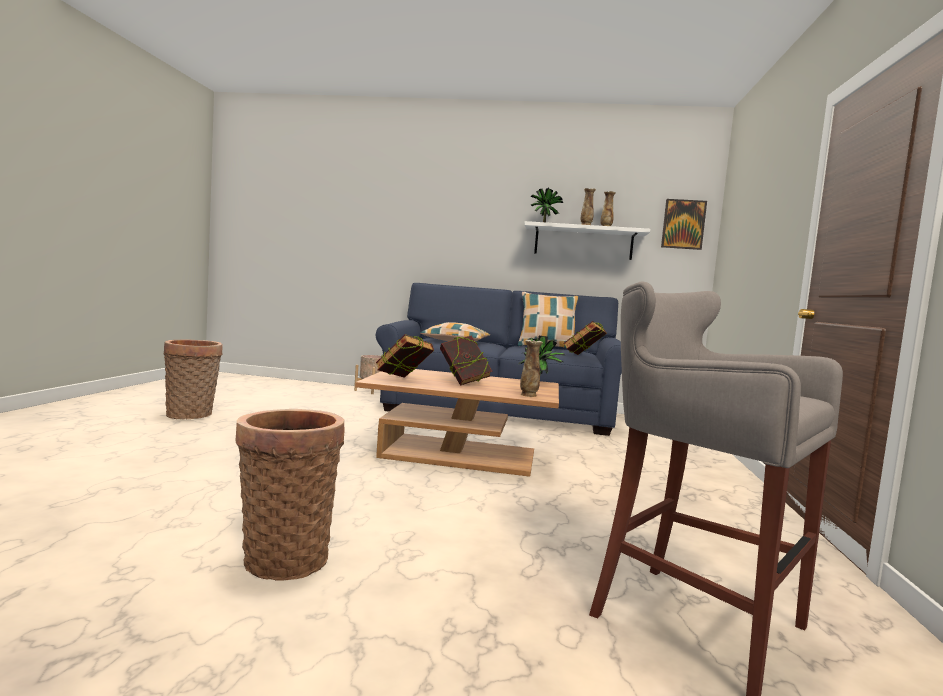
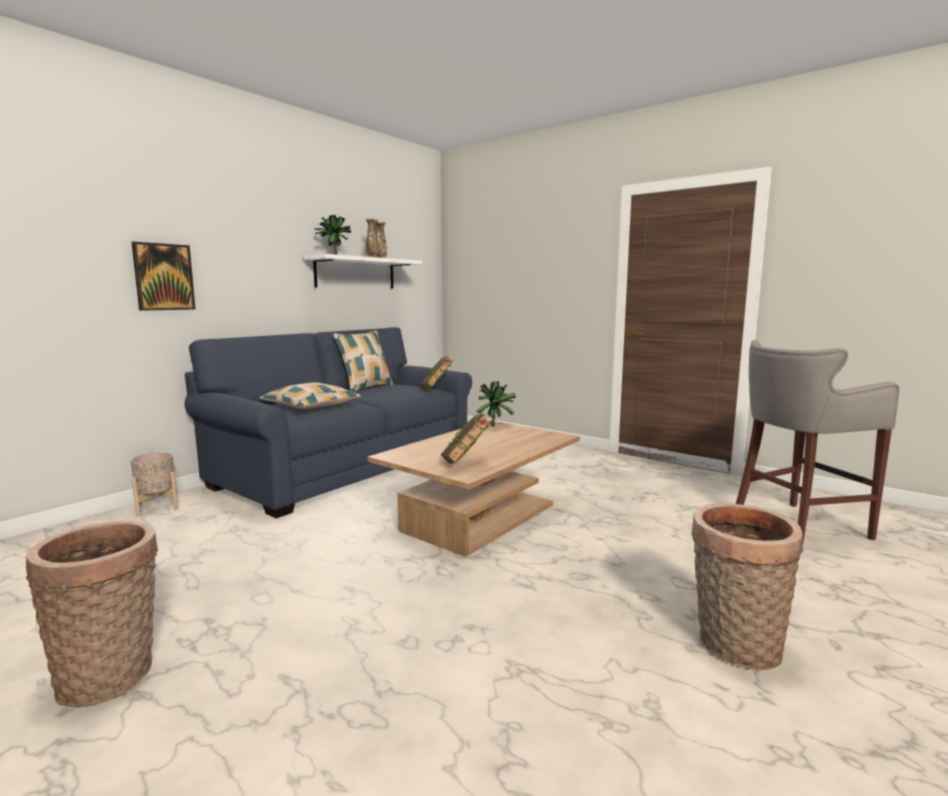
camera: 60 degrees left, 5 degrees up
book [440,336,492,386] -> none
vase [520,340,543,397] -> none
picture [661,199,707,250] -> picture moved to [132,242,196,311]

